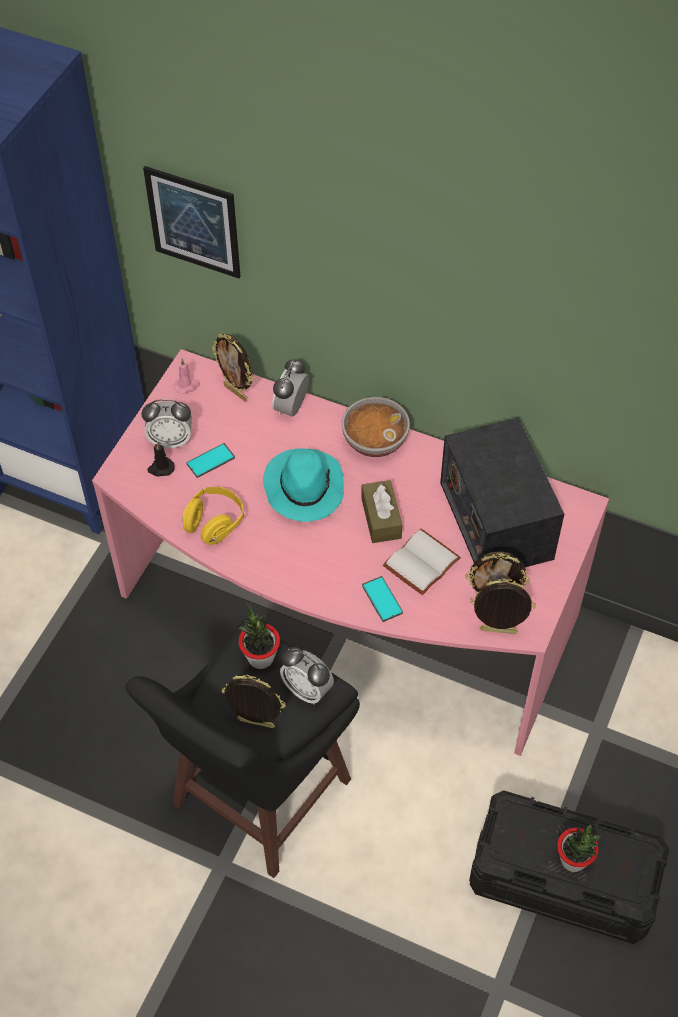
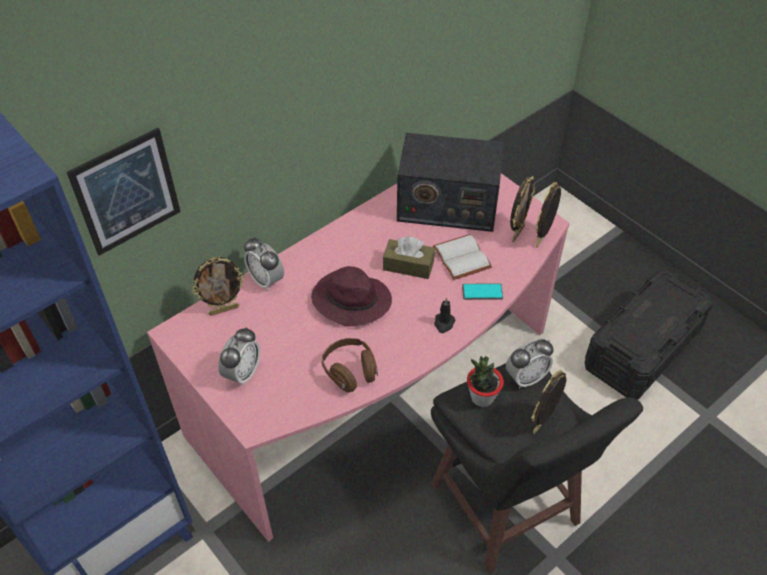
camera: 65 degrees left, 5 degrees down
black candle [147,441,175,476] -> black candle moved to [434,297,455,333]
pink candle [174,358,200,394] -> none
yellow headphones [182,487,244,545] -> brown headphones [321,338,378,392]
phone [186,443,235,478] -> none
turquoise hat [263,448,344,522] -> purple hat [311,266,392,327]
bowl [342,397,410,457] -> none
potted plant [557,824,601,872] -> none

